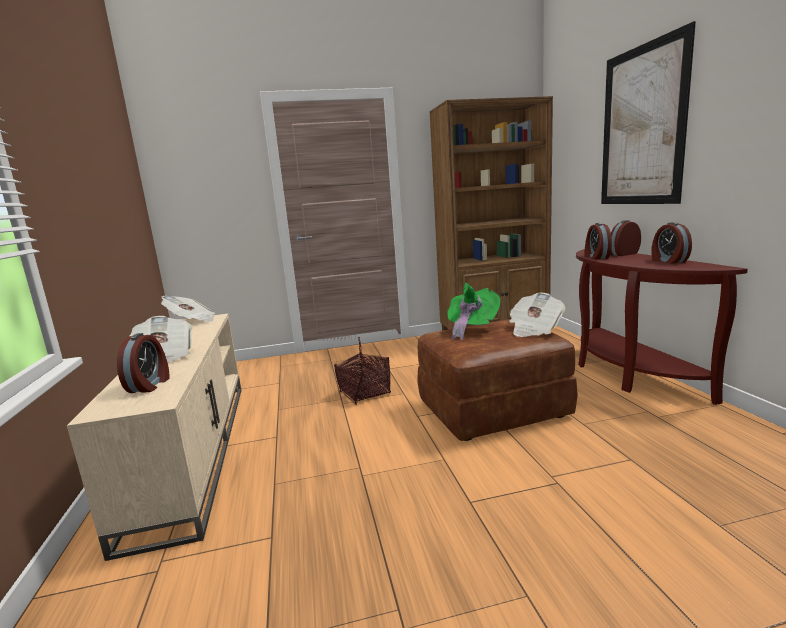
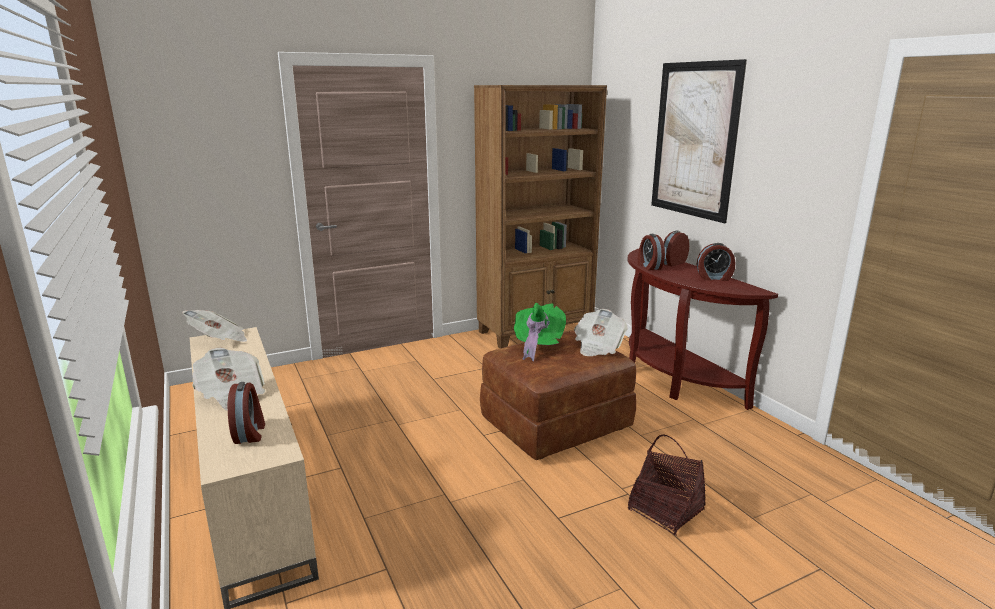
camera: 15 degrees left, 5 degrees up
basket [334,337,391,405] -> basket moved to [628,435,705,536]
alarm clock [651,222,692,264] -> alarm clock turned 60 degrees counterclockwise [696,243,736,281]

